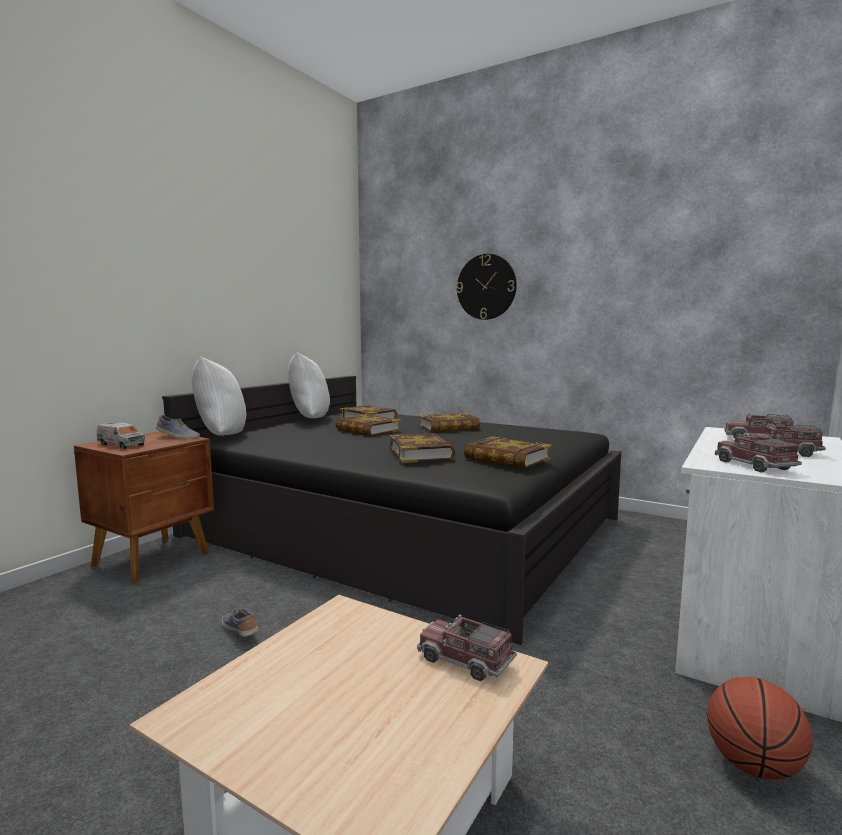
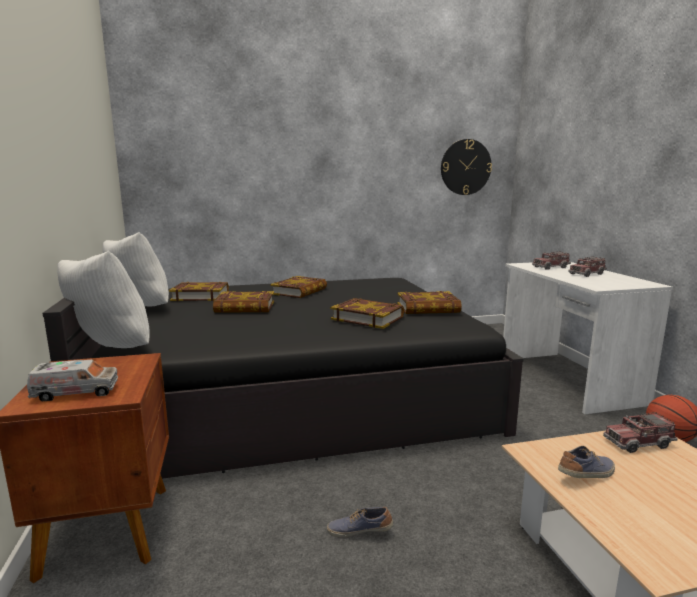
camera: 45 degrees left, 5 degrees up
shoe [156,415,200,439] -> shoe moved to [558,446,615,478]
wall clock [456,254,517,320] -> wall clock moved to [441,139,492,195]
toy truck [715,433,802,472] -> none

